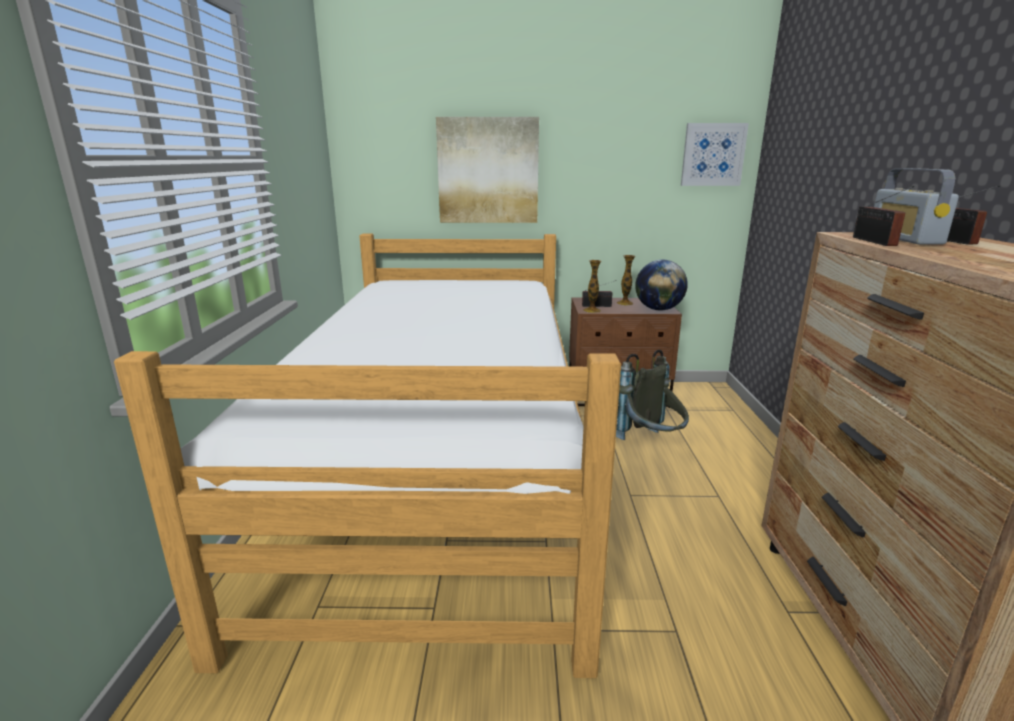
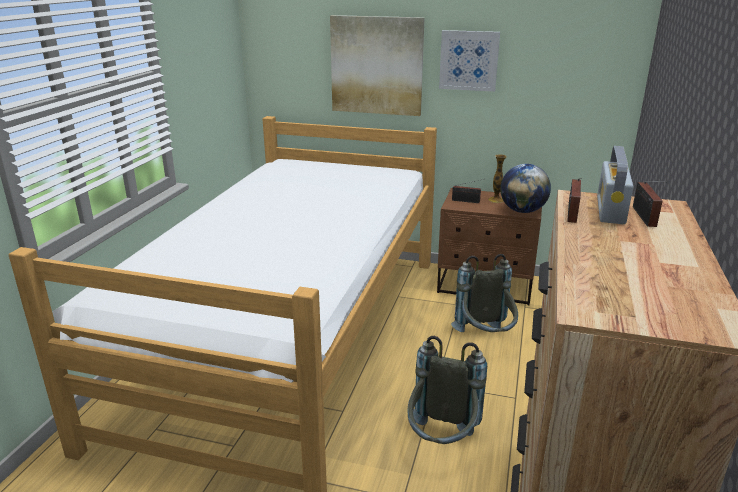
camera: 15 degrees right, 5 degrees up
vase [584,260,602,313] -> none
picture [681,123,749,186] -> picture moved to [439,30,500,92]
none -> grey backpack [407,336,487,444]

